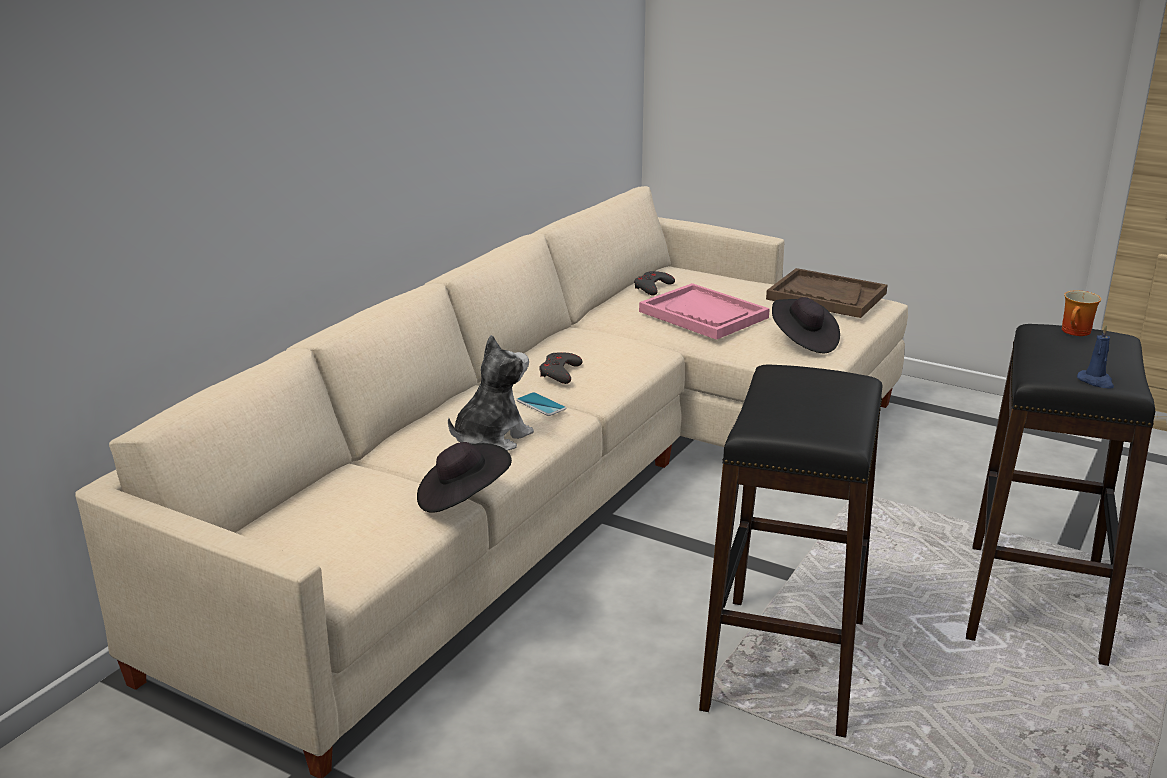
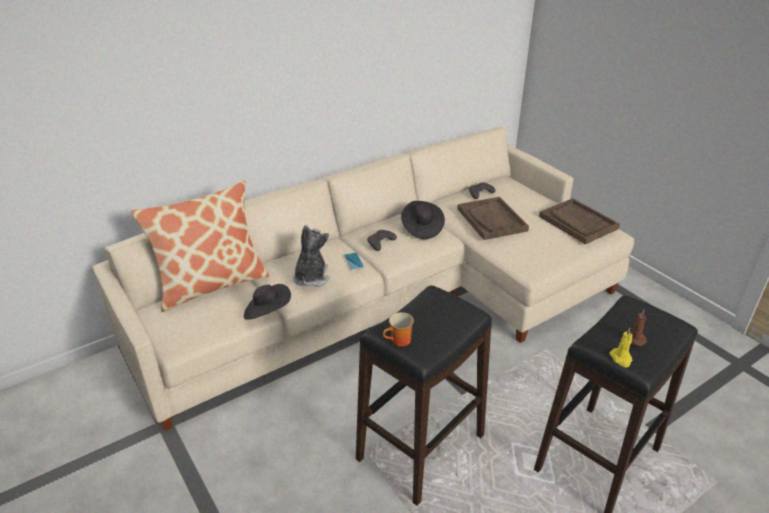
camera: 25 degrees right, 10 degrees up
plush toy [448,335,534,451] -> plush toy turned 60 degrees counterclockwise [293,225,330,287]
pink tray [639,283,770,340] -> brown tray [457,197,529,240]
black hat [772,297,840,354] -> black hat moved to [401,201,445,239]
mug [1062,290,1101,336] -> mug moved to [383,312,414,347]
blue candle [1077,325,1114,389] -> yellow candle [609,328,632,367]
none -> pillow [131,181,269,312]
none -> brown candle [623,310,647,346]

